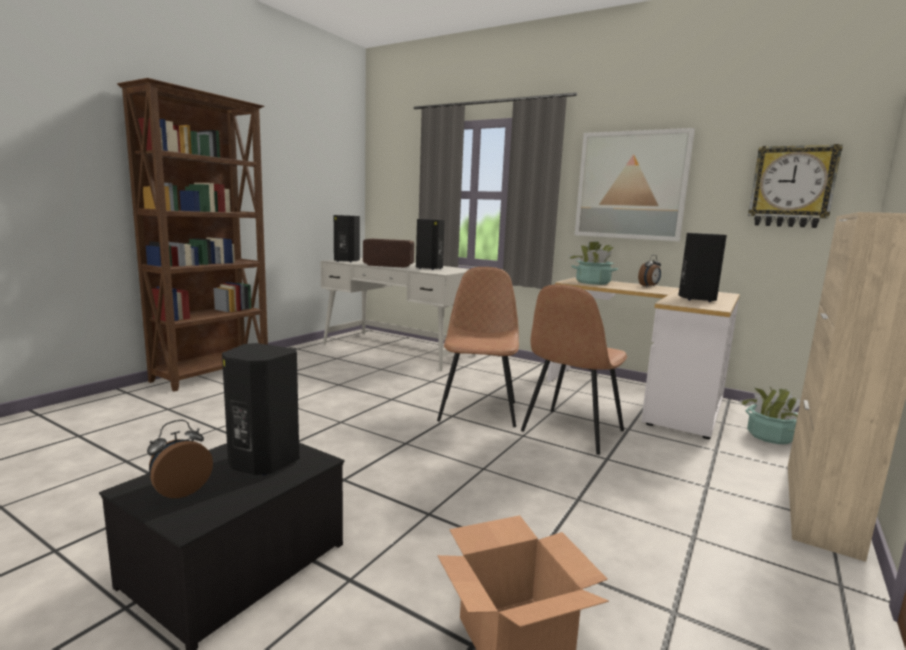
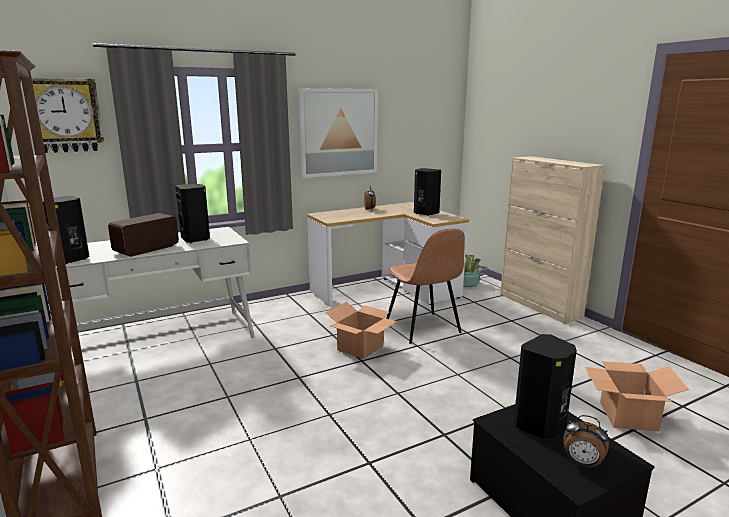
camera: 60 degrees left, 5 degrees up
alarm clock [147,420,213,498] -> alarm clock turned 45 degrees counterclockwise [563,415,609,469]
brown chair [437,267,519,427] -> cardboard box [325,302,397,359]
potted plant [569,241,618,285] -> none
wall clock [748,144,843,228] -> wall clock moved to [32,78,104,153]

